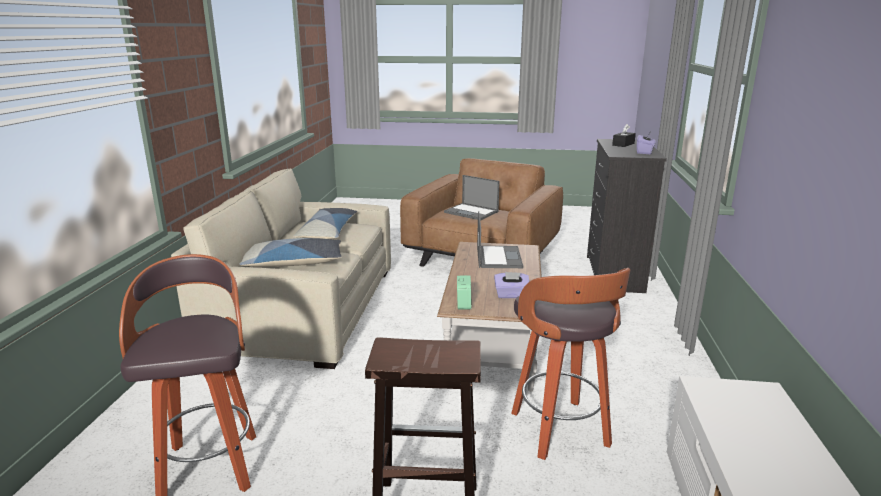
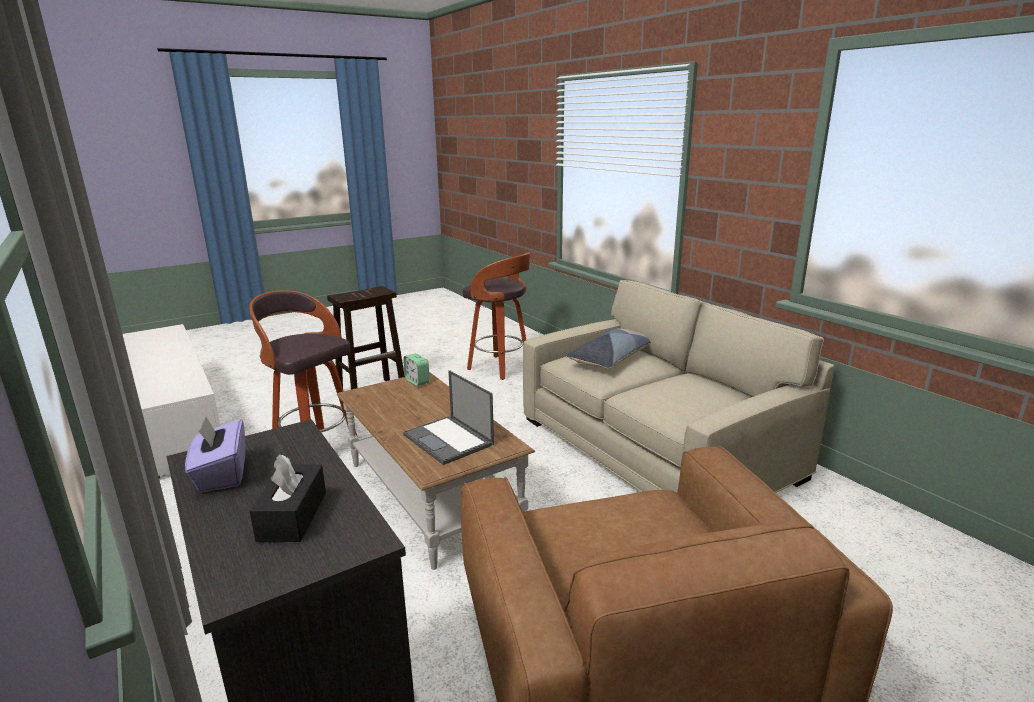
camera: 140 degrees right, 0 degrees up
pillow [293,208,358,239] -> none
laptop [444,175,500,220] -> none
purple tissue box [494,272,529,298] -> none

